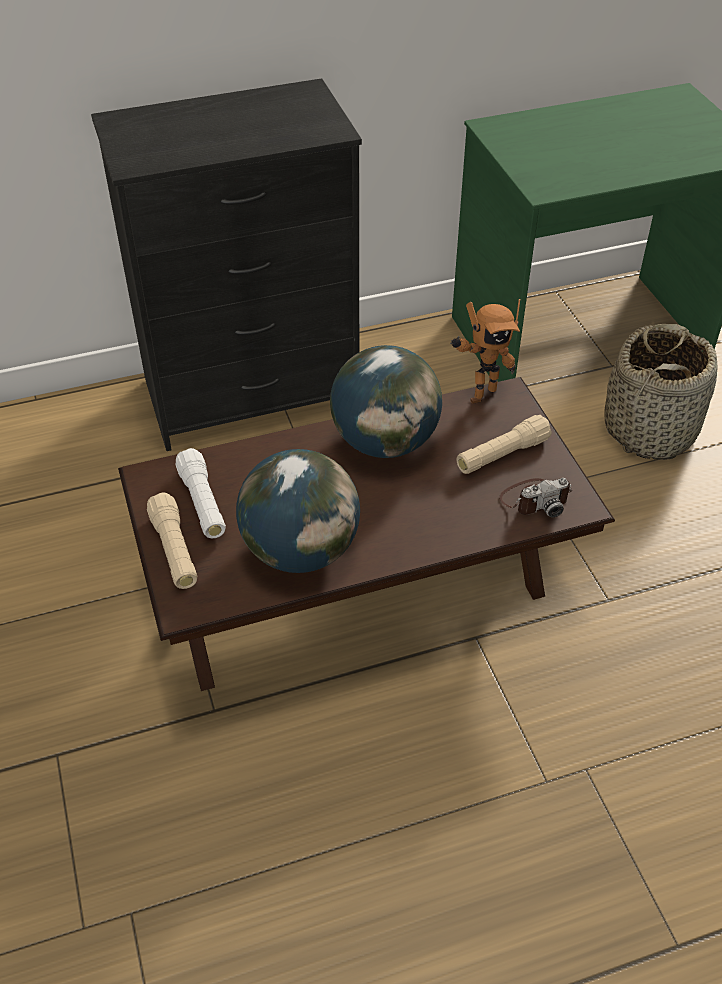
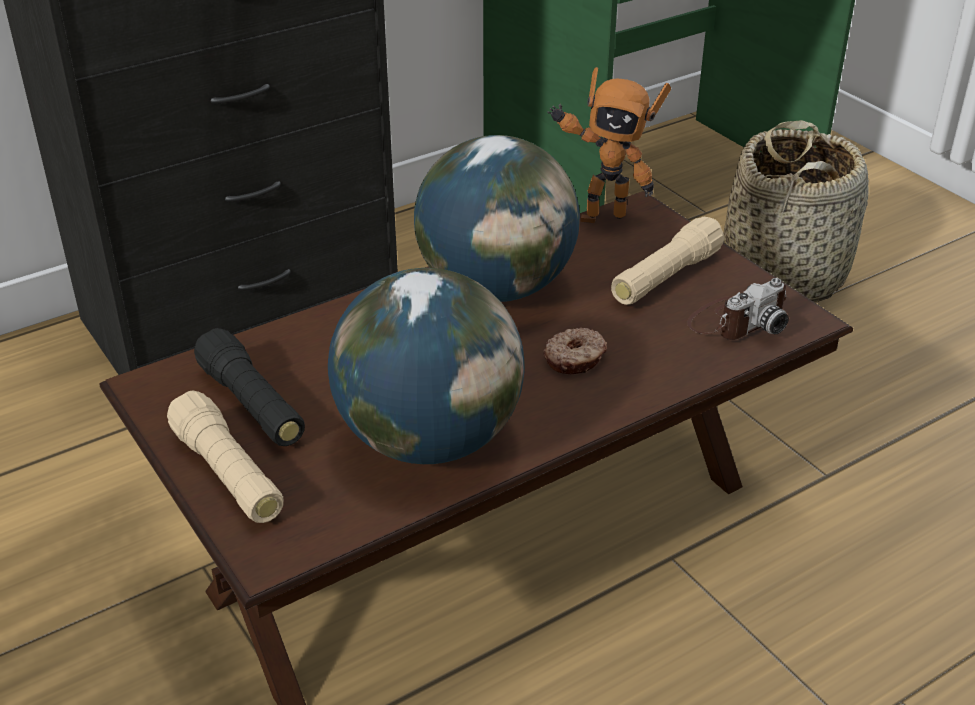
camera: 15 degrees left, 10 degrees down
white flashlight [175,448,226,539] -> black flashlight [194,328,305,446]
toy robot [450,299,520,404] -> toy robot turned 45 degrees clockwise [548,67,671,223]
none -> donut [543,328,607,374]

